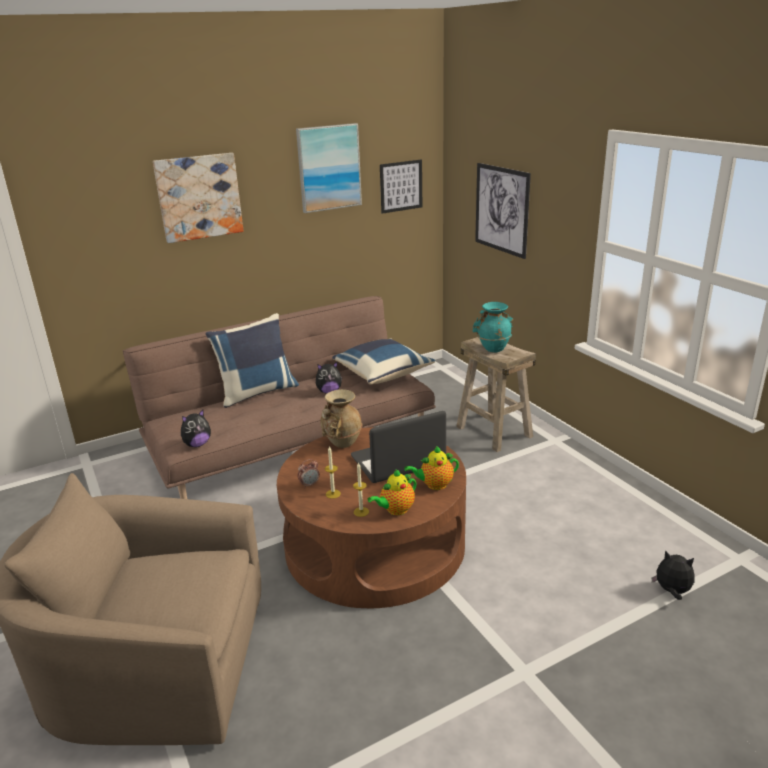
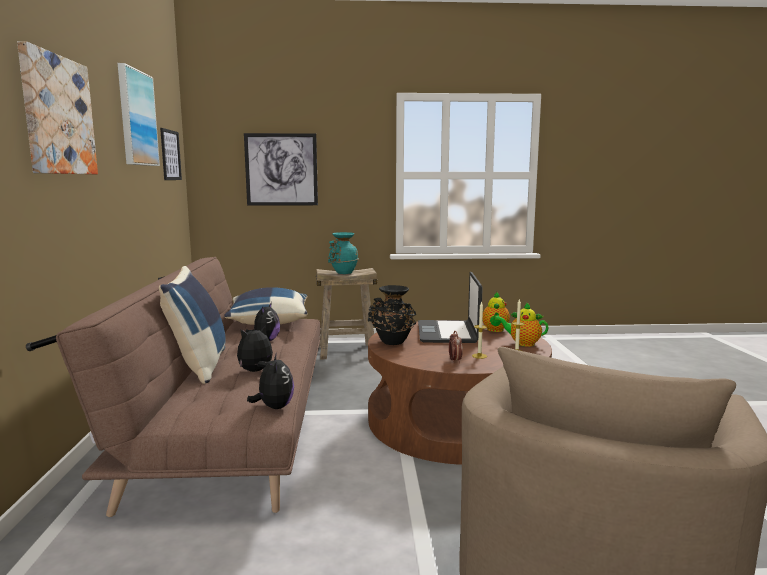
camera: 65 degrees left, 15 degrees down
beige vase [321,389,363,448] -> black vase [368,285,416,345]
teapot [367,469,416,515] -> teapot turned 120 degrees clockwise [495,302,549,347]
plush toy [652,550,695,600] -> plush toy moved to [237,325,273,372]

